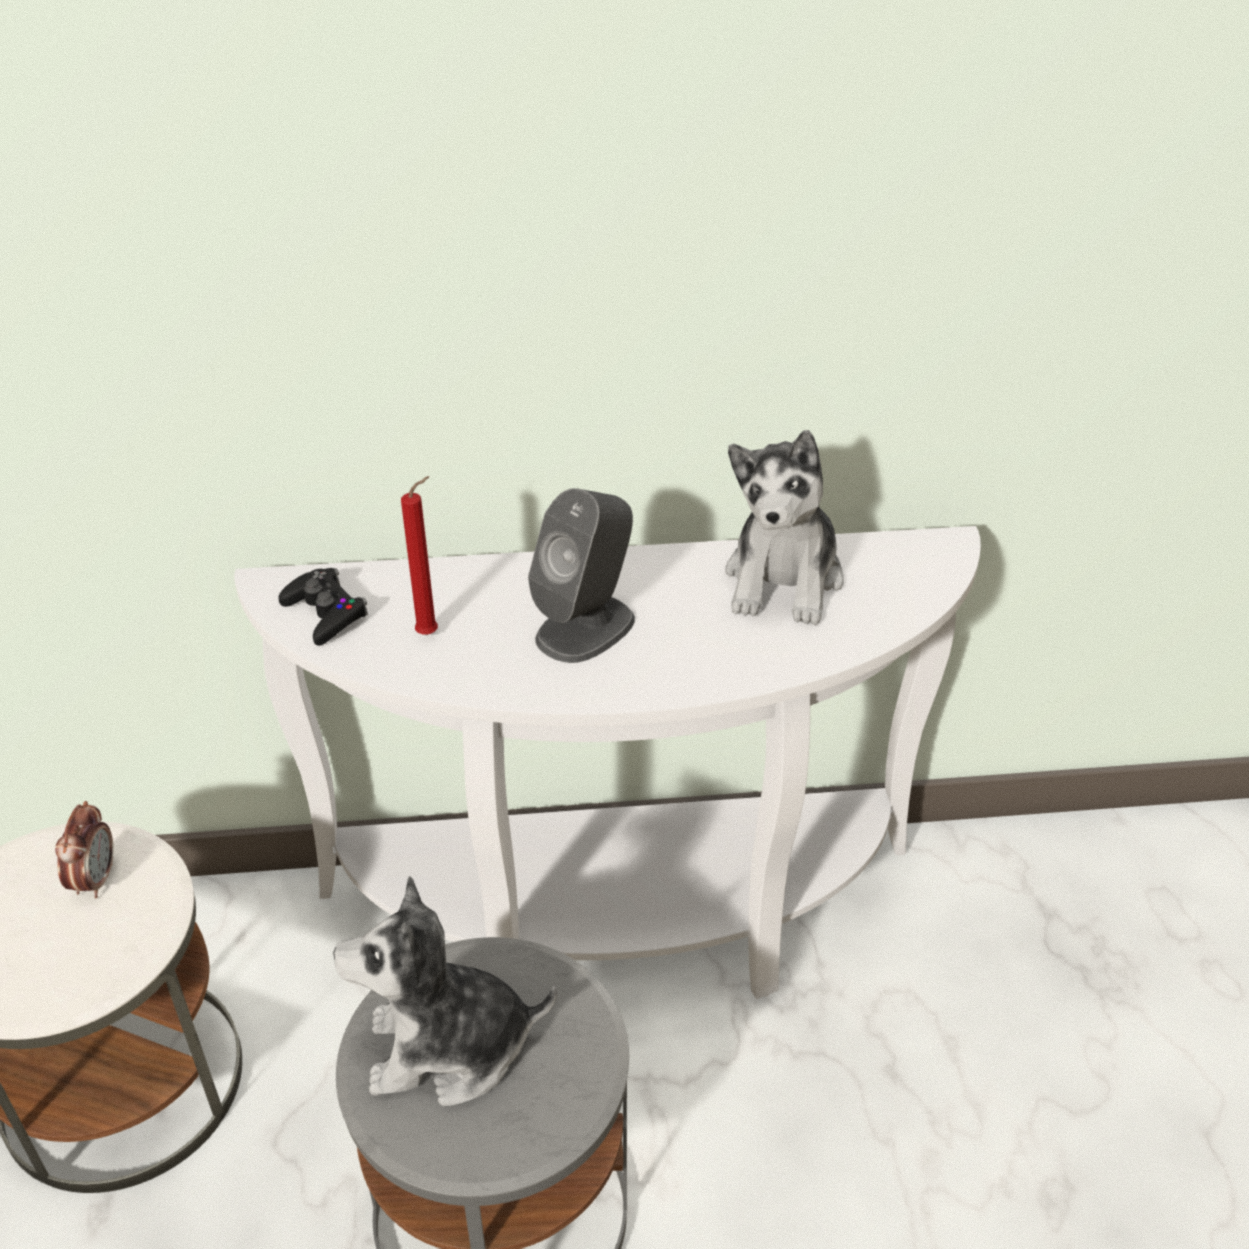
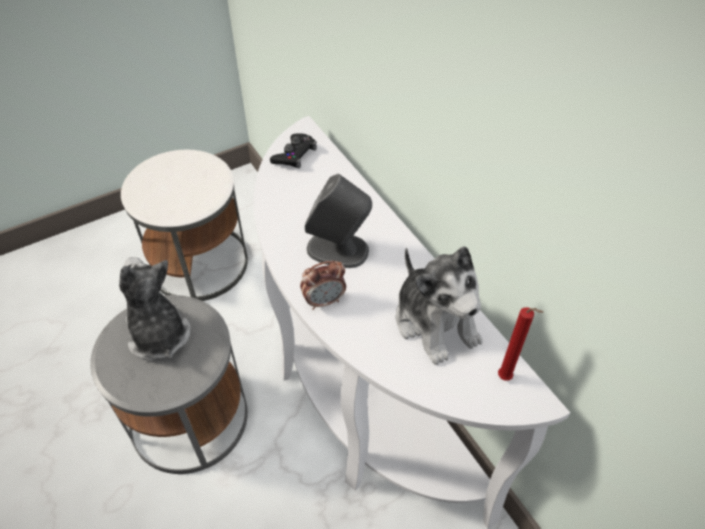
camera: 65 degrees right, 10 degrees up
alarm clock [55,801,114,898] -> alarm clock moved to [300,261,346,310]
red candle [401,476,438,635] -> red candle moved to [498,307,544,380]
plush toy [725,430,844,625] -> plush toy turned 105 degrees counterclockwise [396,246,483,365]

